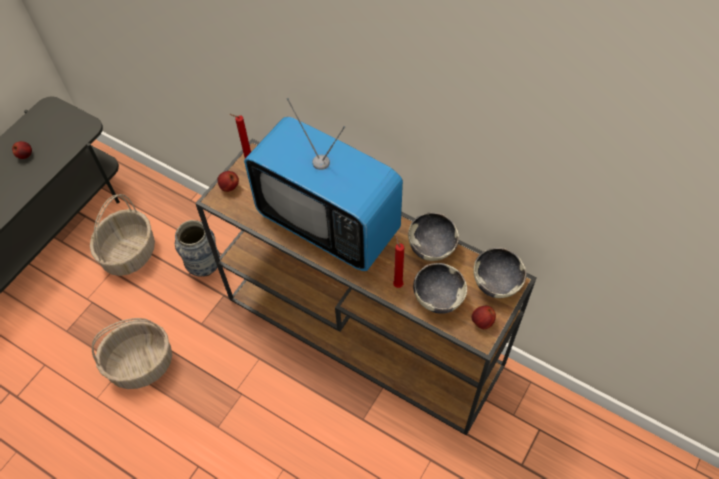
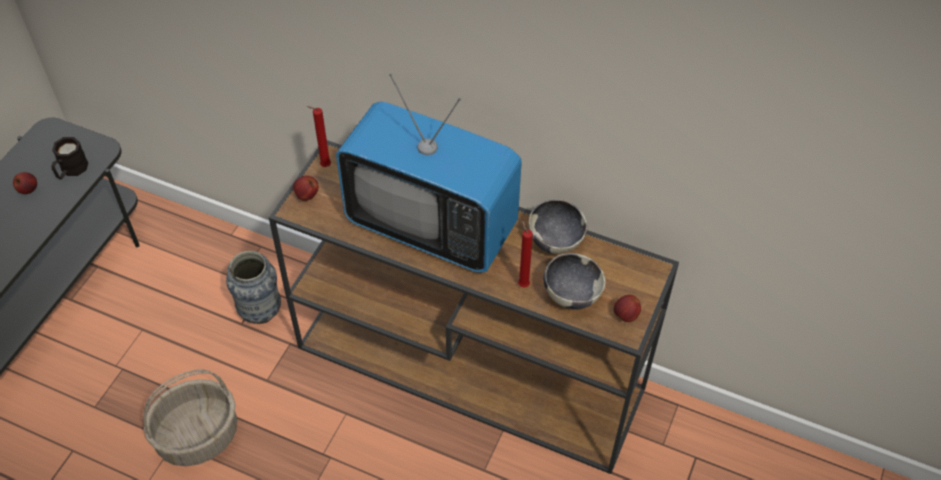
camera: 10 degrees left, 5 degrees down
basket [90,194,155,276] -> none
bowl [473,248,526,298] -> none
none -> black mug [51,137,88,179]

